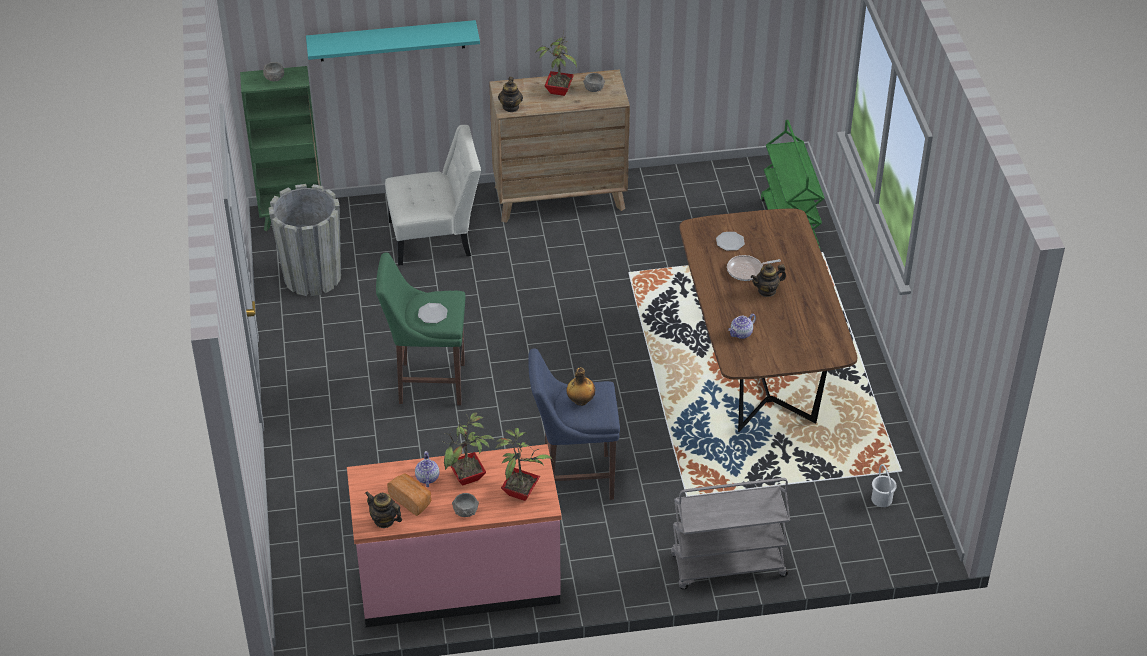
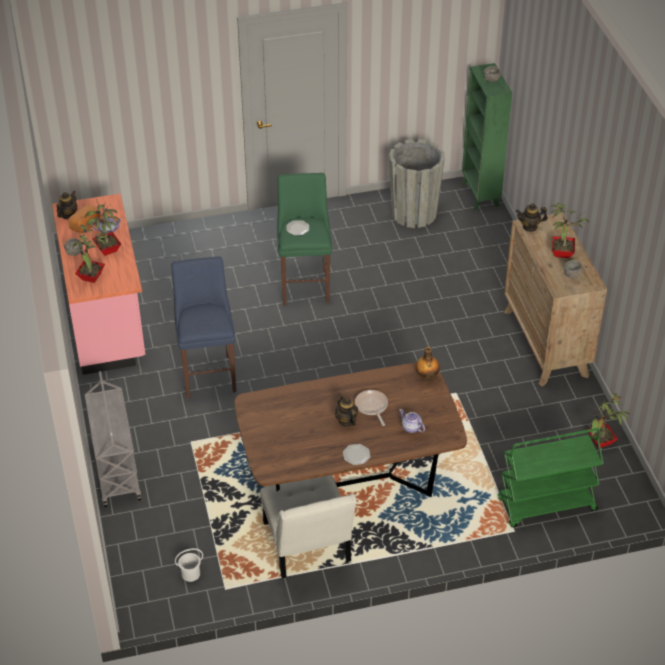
camera: 85 degrees right, 0 degrees up
turquoise shelf [306,20,480,61] -> none
white chair [385,125,481,266] -> white chair moved to [260,475,357,578]
bottle [566,367,595,406] -> bottle moved to [416,347,440,381]
plate [716,232,745,251] -> plate moved to [343,444,371,465]
teapot [728,314,756,339] -> teapot moved to [399,409,425,433]
none -> potted plant [587,393,631,449]

